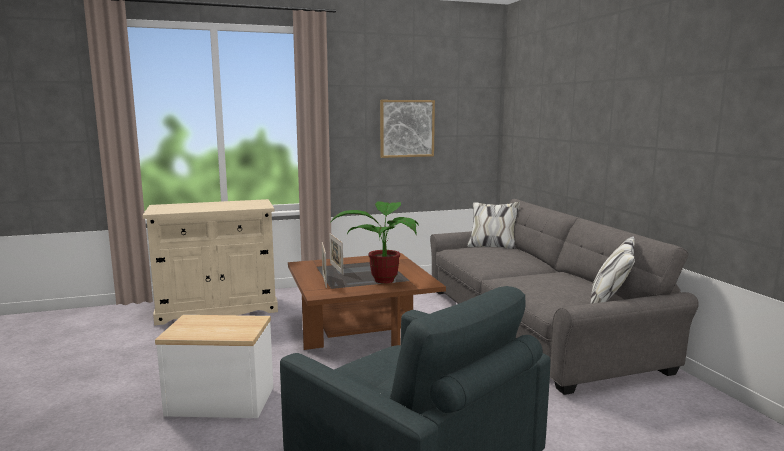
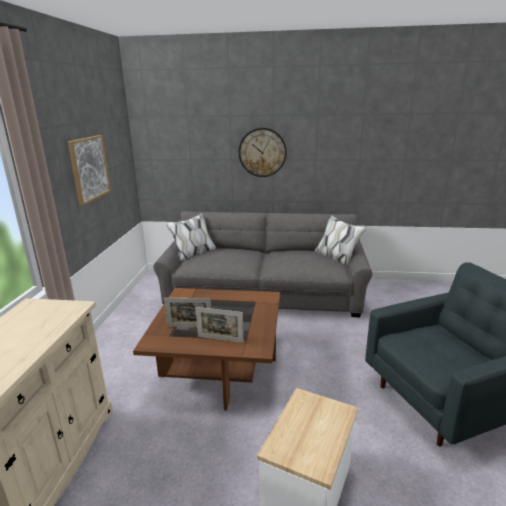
camera: 65 degrees left, 10 degrees up
potted plant [330,201,419,283] -> none
none -> wall clock [239,128,287,177]

